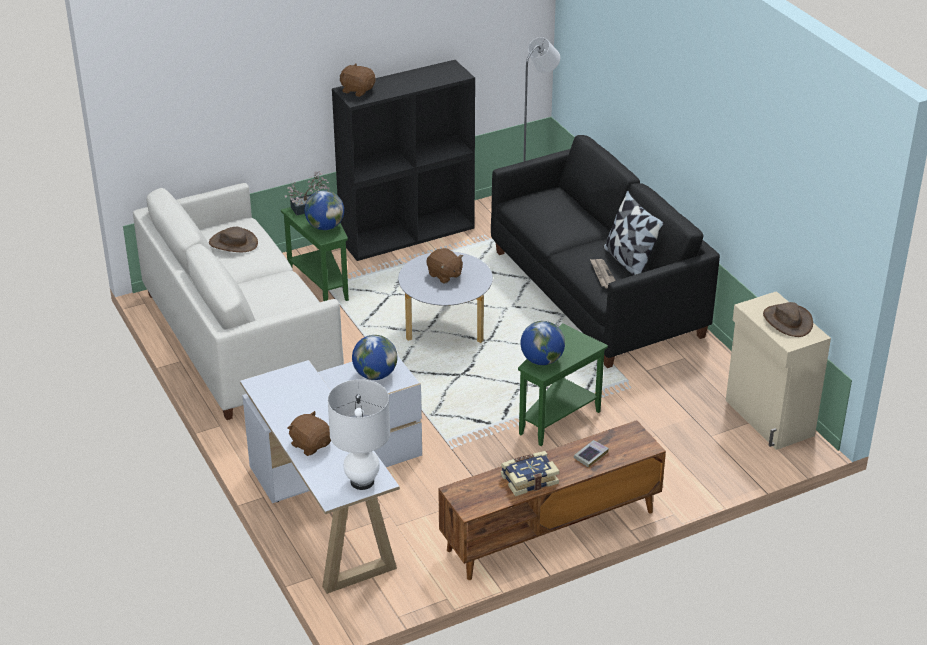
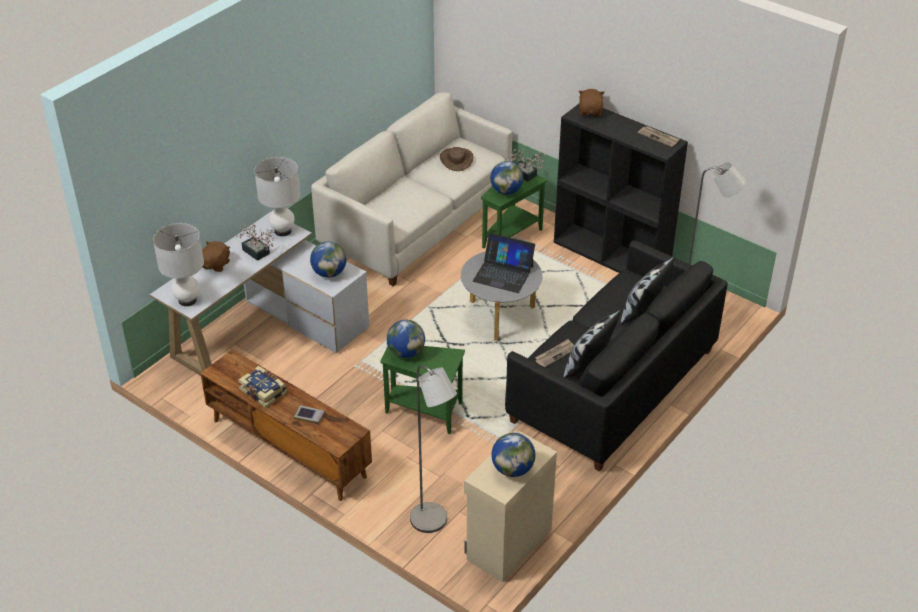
camera: 65 degrees right, 5 degrees up
brown plush toy [426,248,463,283] -> laptop [473,233,535,293]
brown hat [763,302,813,337] -> globe [491,433,535,477]
none -> potted plant [236,224,275,261]
none -> white table lamp [254,157,300,236]
none -> grey floor lamp [410,365,457,533]
none -> pillow [621,257,675,325]
none -> newspaper [638,126,680,147]

